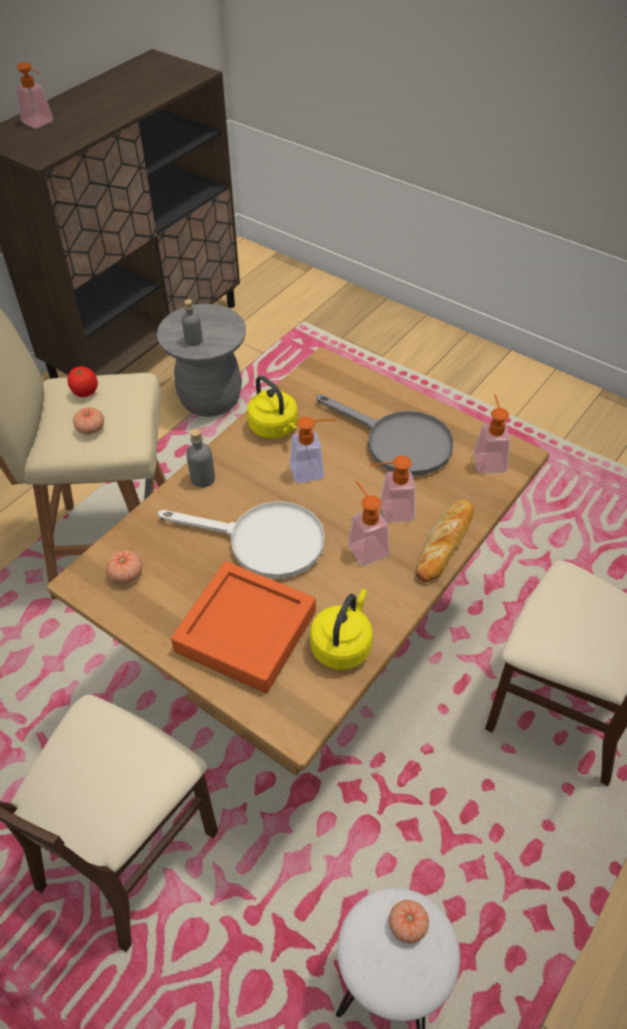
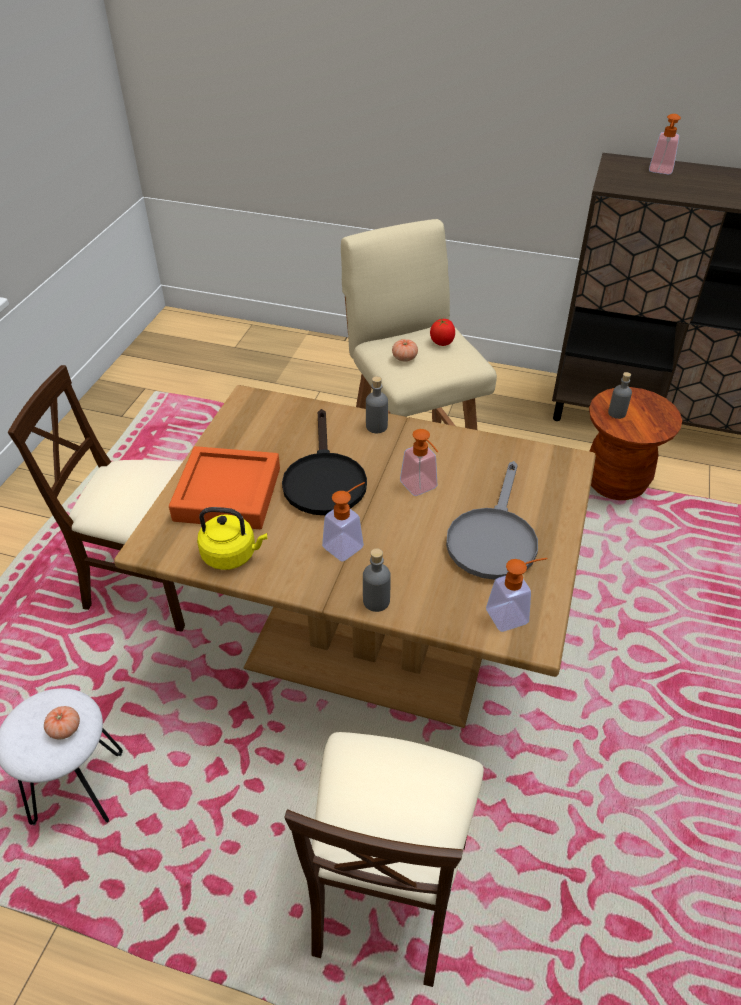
camera: 70 degrees right, 5 degrees down
tomato [106,550,143,584] -> none
grey stool [157,304,246,417] -> brown stool [589,387,682,500]
white frying pan [158,501,325,579] -> black frying pan [282,409,367,515]
yellow kettle [247,375,298,439] -> none
soap dispenser [370,456,415,522] -> none
bread [416,499,474,582] -> grey bottle [363,548,391,612]

